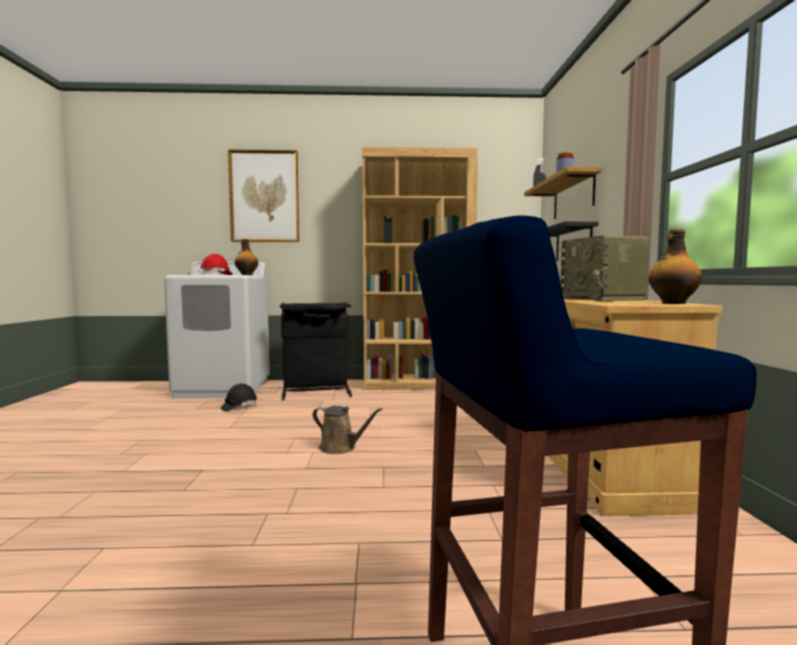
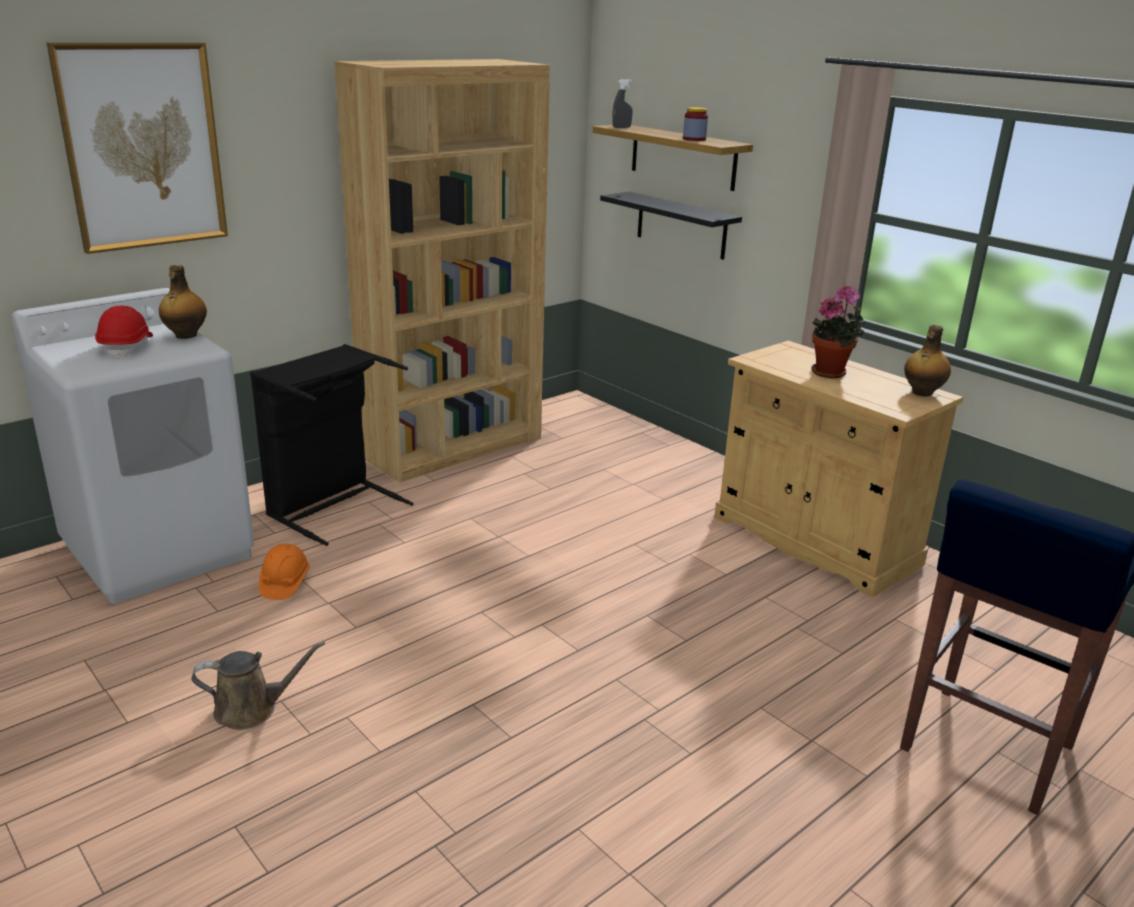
camera: 40 degrees left, 20 degrees up
black hard hat [221,384,257,411] -> orange hard hat [259,544,310,600]
brown watering can [313,406,382,454] -> brown watering can moved to [192,642,325,730]
radio [560,235,649,301] -> potted plant [812,286,866,378]

